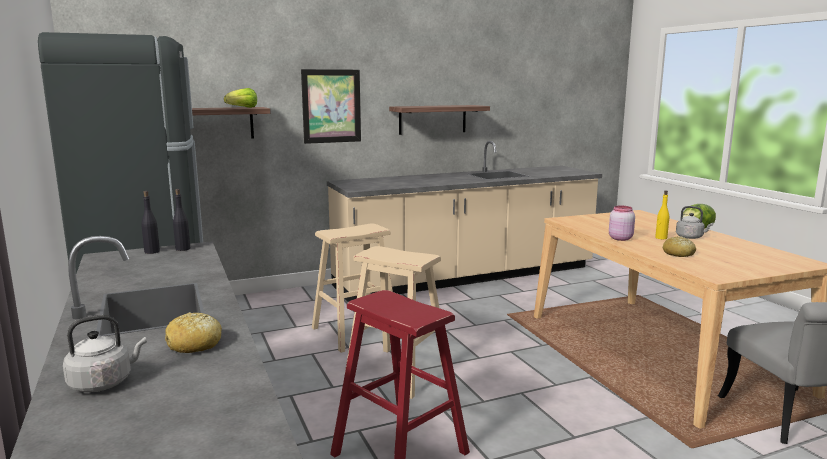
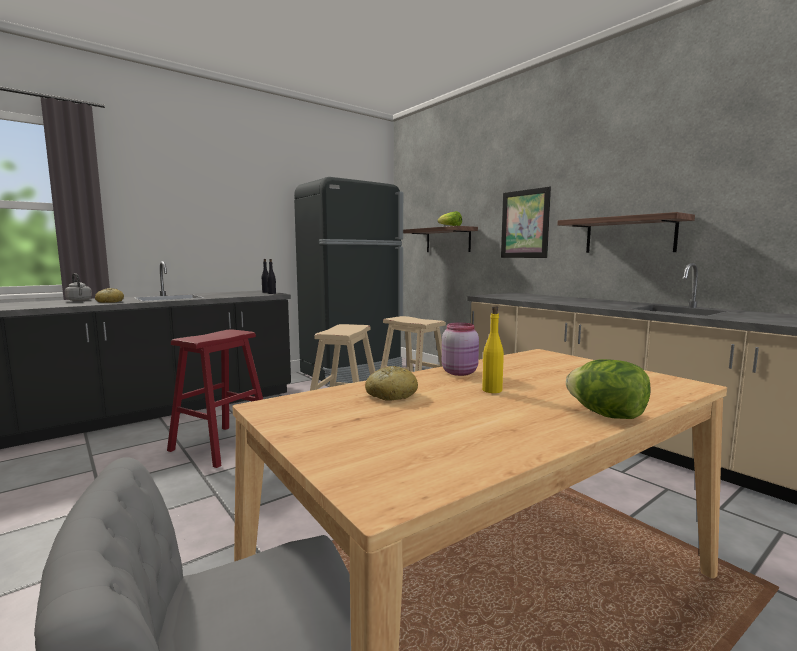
camera: 75 degrees right, 5 degrees down
grey kettle [676,206,713,239] -> none

